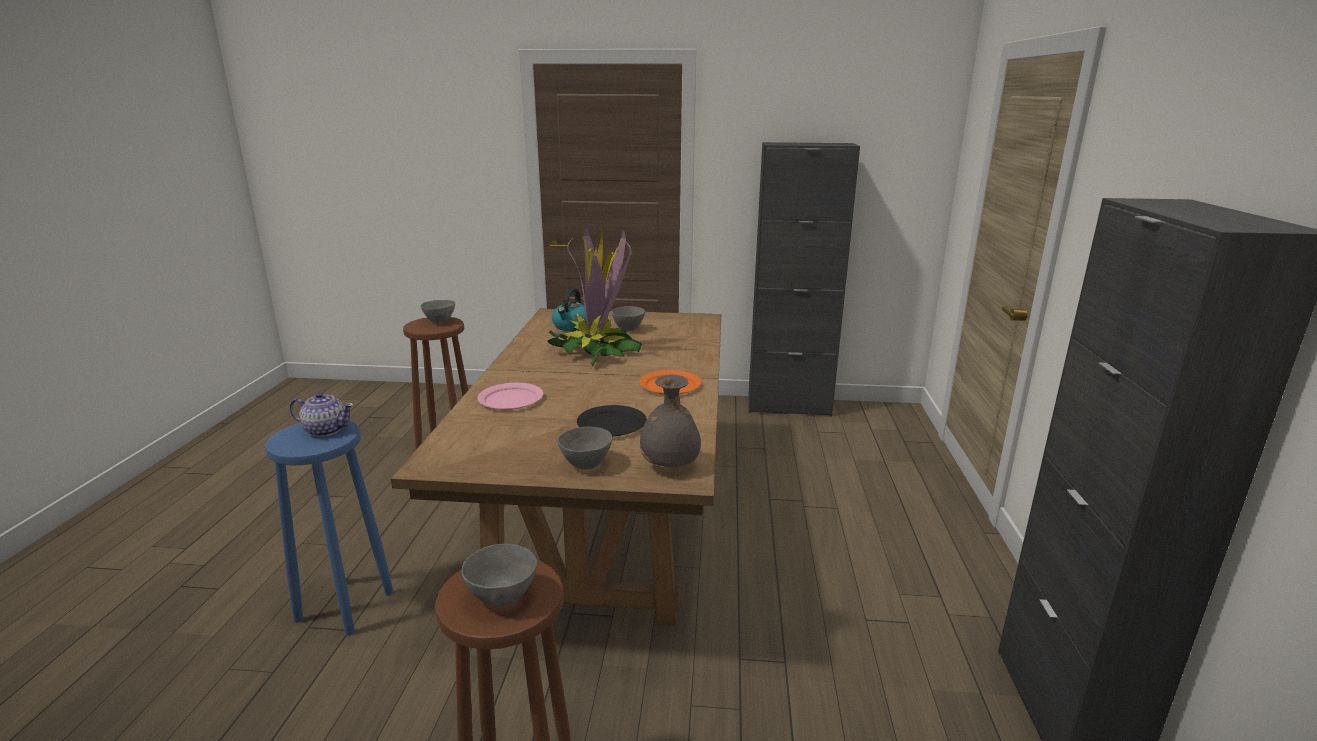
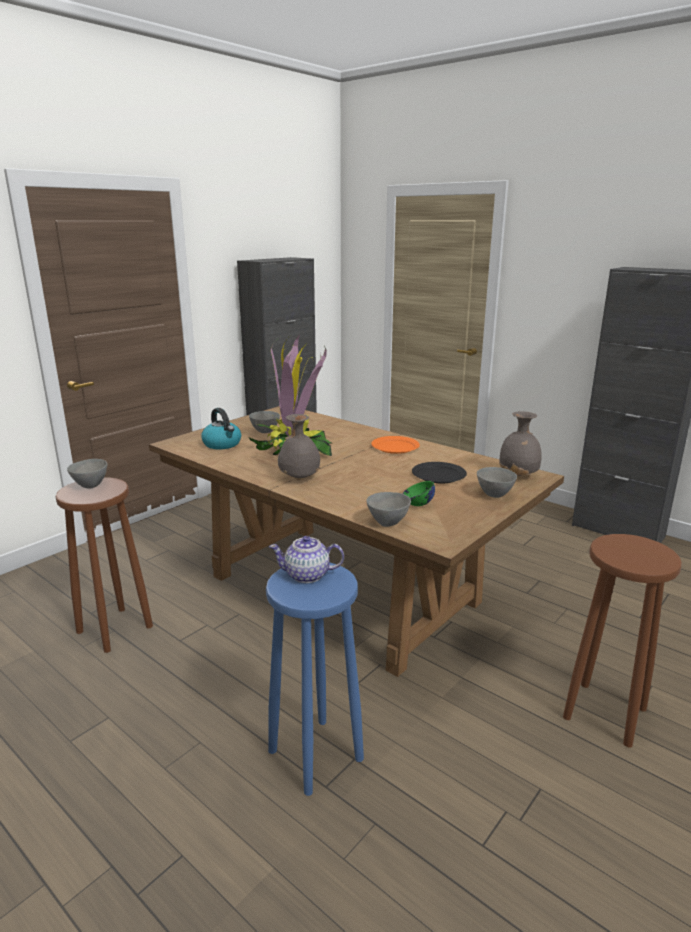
camera: 55 degrees left, 0 degrees up
teapot [290,392,354,437] -> teapot turned 135 degrees counterclockwise [269,536,344,583]
grey bowl [461,544,537,607] -> grey bowl moved to [366,492,411,527]
pink plate [477,383,543,410] -> none
none -> grey vase [278,414,320,480]
none -> green bowl [403,481,435,506]

